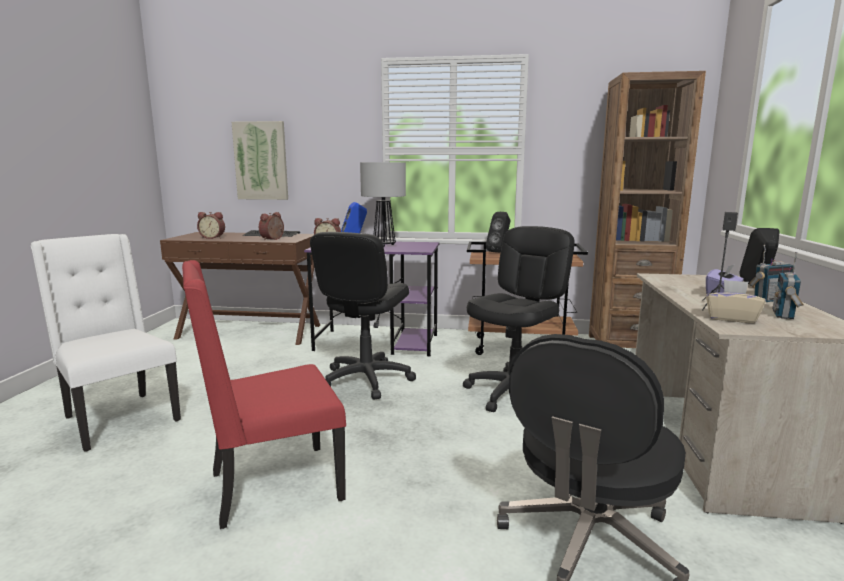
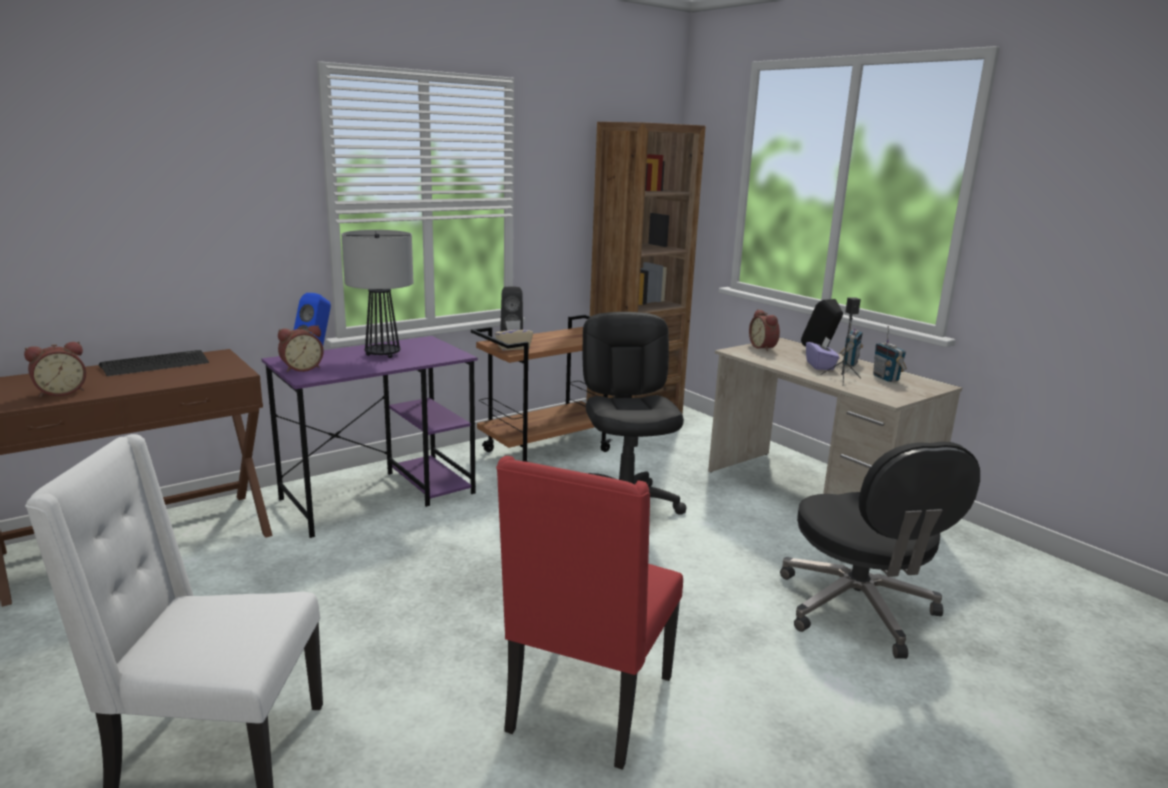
camera: 45 degrees left, 5 degrees up
picture [232,121,288,200] -> none
alarm clock [259,212,284,241] -> alarm clock moved to [749,309,780,351]
black office chair [310,232,416,400] -> none
beige tissue box [706,280,766,323] -> beige tissue box moved to [495,321,533,351]

